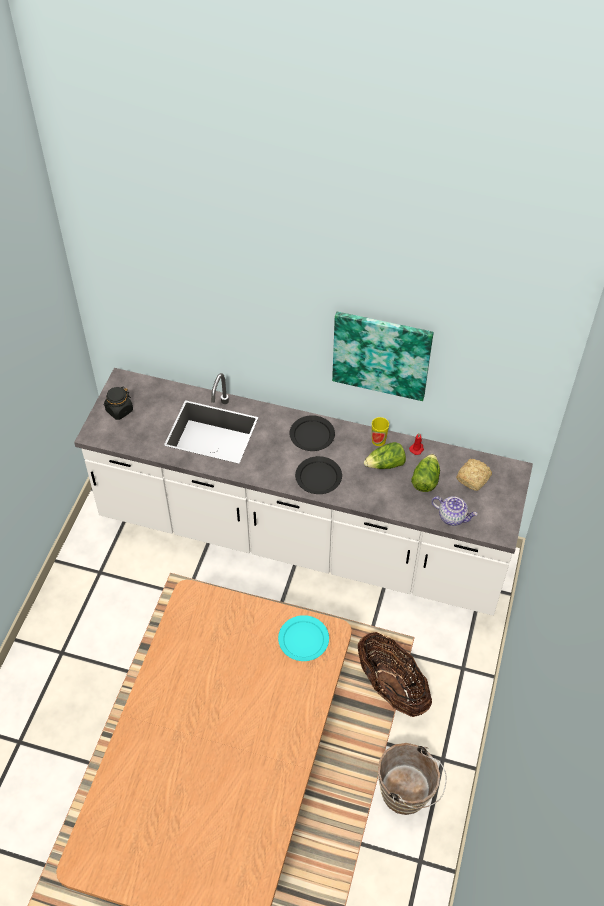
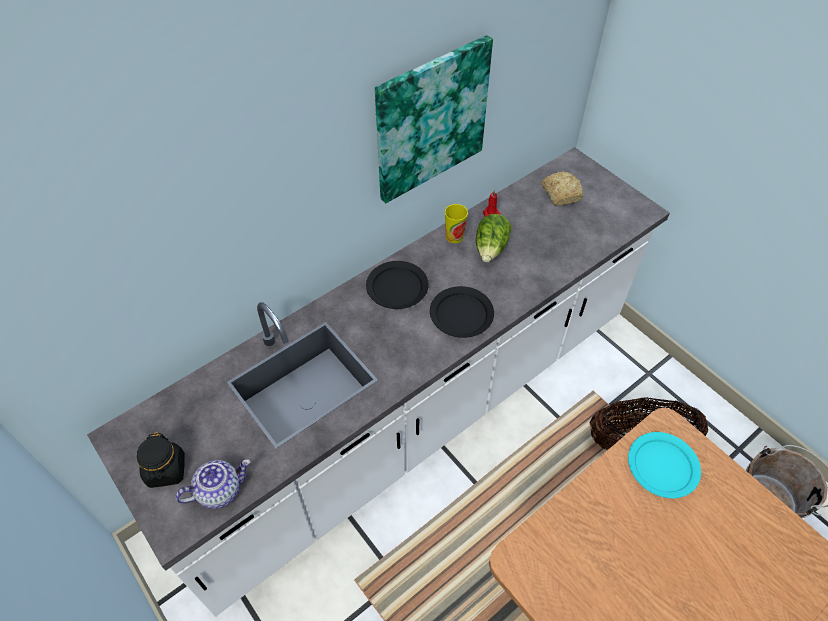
camera: 55 degrees left, 0 degrees up
lettuce [411,454,440,492] -> none
teapot [431,496,478,526] -> teapot moved to [176,459,251,509]

